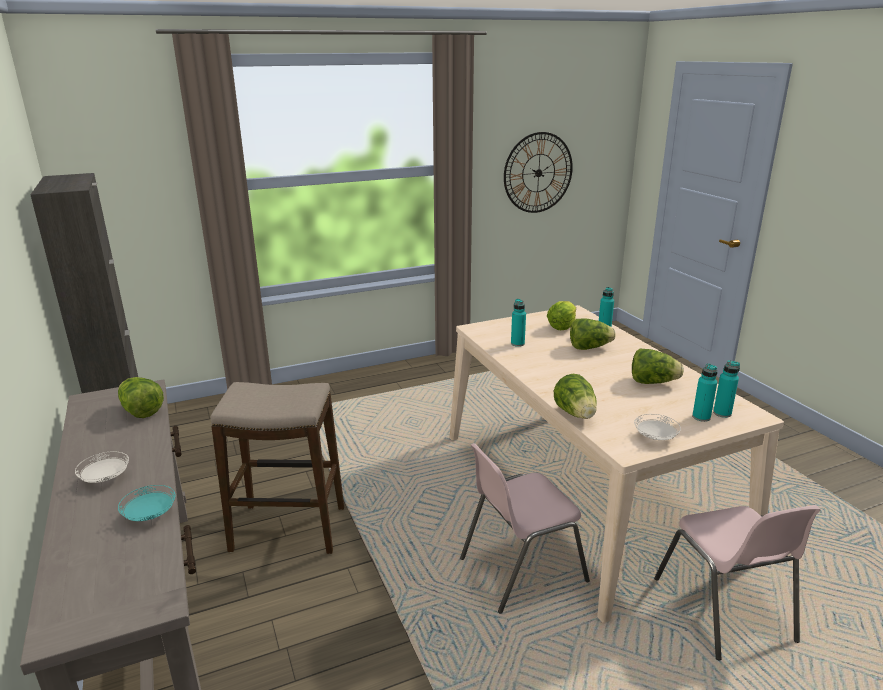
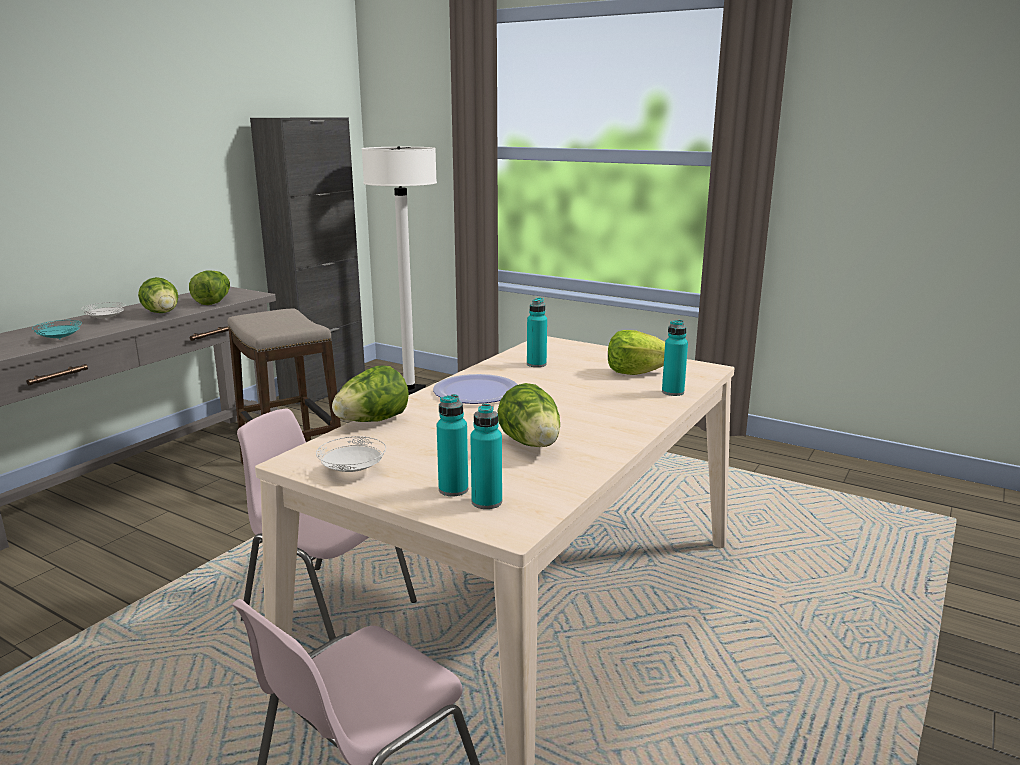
camera: 55 degrees right, 5 degrees down
wall clock [504,132,573,213] -> none
lettuce [570,318,616,350] -> lettuce moved to [138,277,178,313]
none -> white floor lamp [361,146,437,395]
none -> plate [433,374,518,404]

